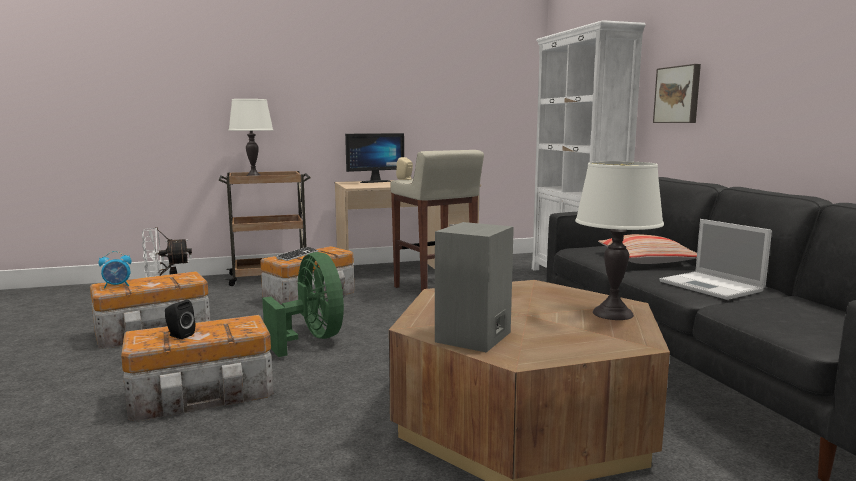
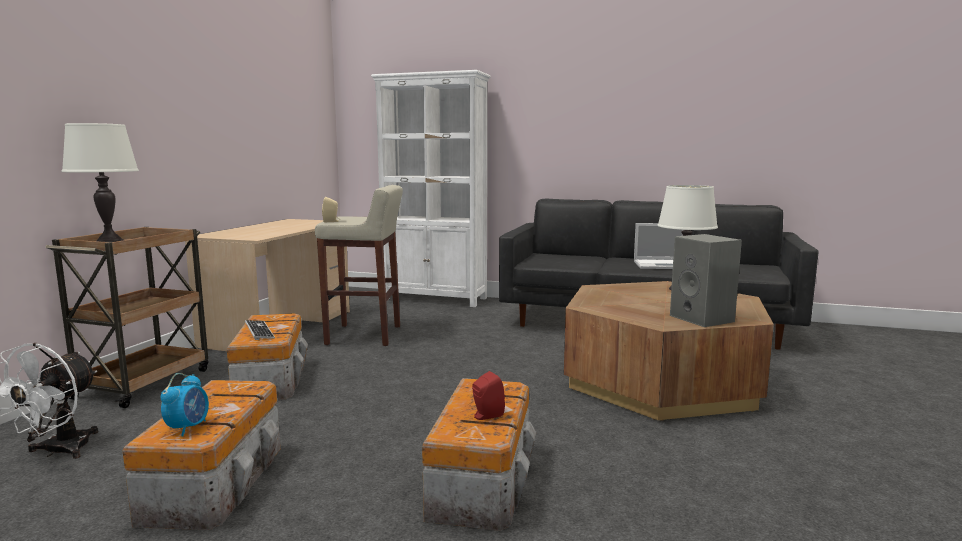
camera: 55 degrees left, 0 degrees up
black speaker [165,300,195,339] -> red speaker [472,371,505,420]
green fan [262,252,344,357] -> none
monitor [345,133,404,183] -> none
pillow [598,234,697,264] -> none
picture [653,64,701,123] -> none

